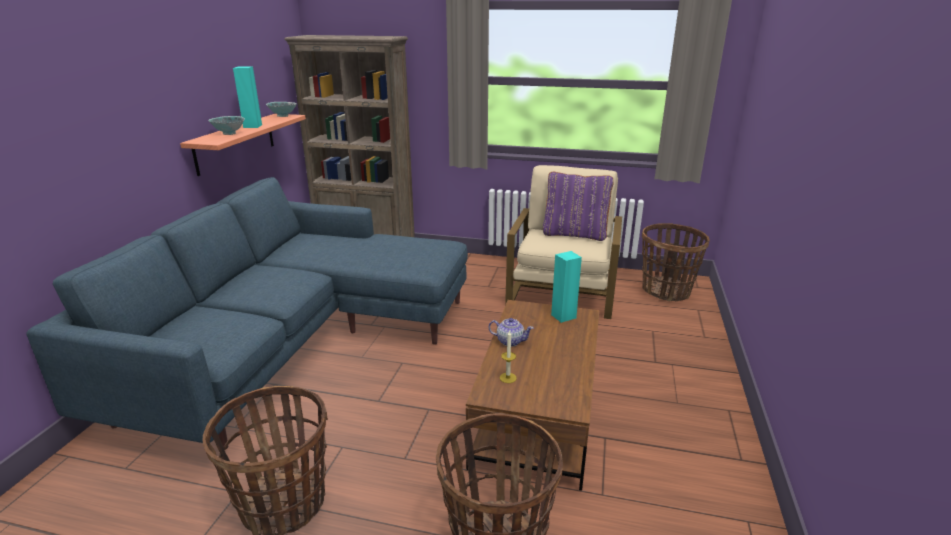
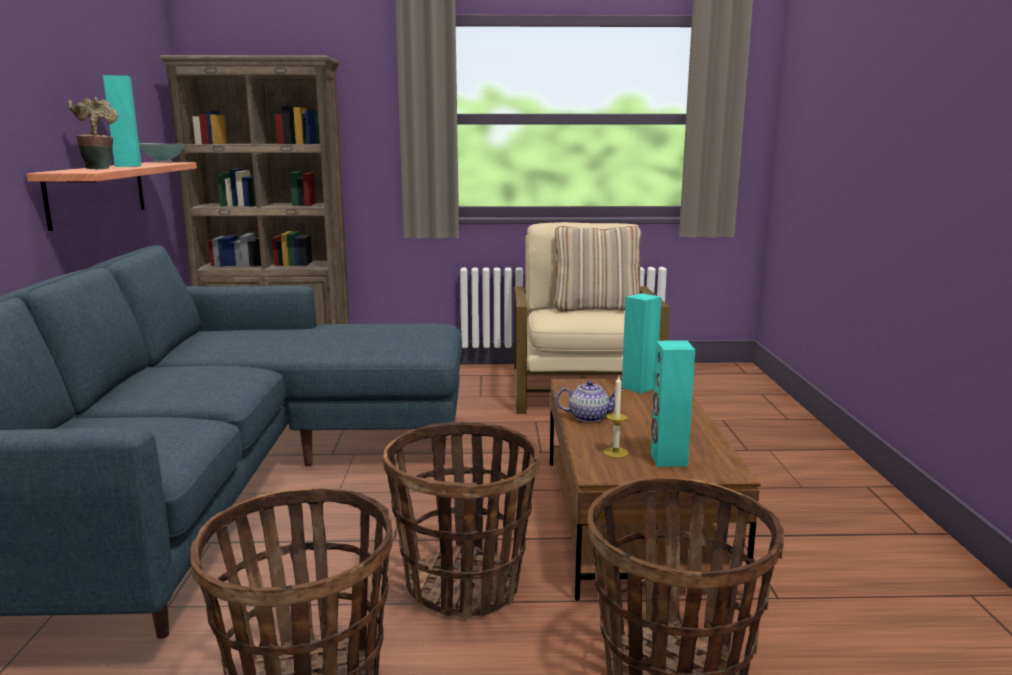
camera: 15 degrees left, 10 degrees down
bowl [208,116,245,135] -> potted plant [68,97,118,170]
purple pillow [542,172,614,241] -> beige pillow [555,226,641,312]
basket [642,223,710,301] -> basket moved to [383,421,539,619]
none -> turquoise speaker [651,341,695,467]

